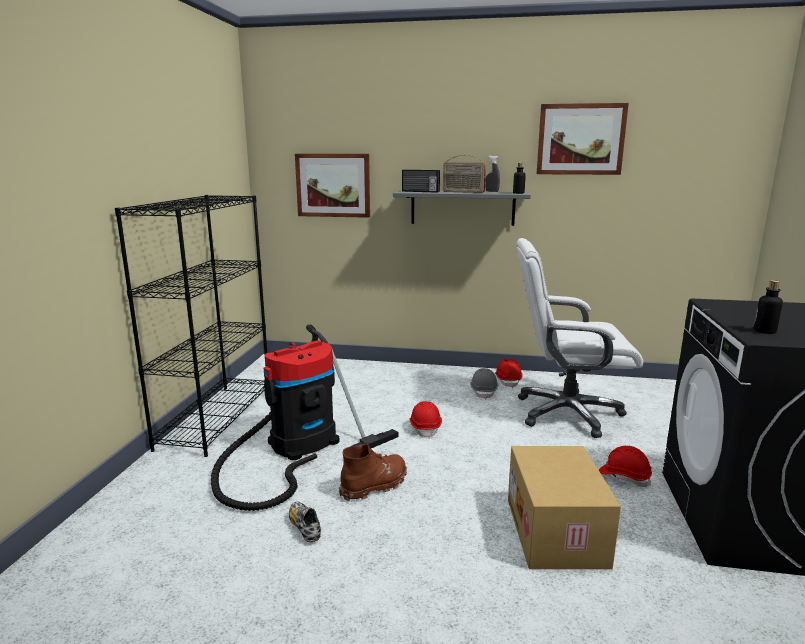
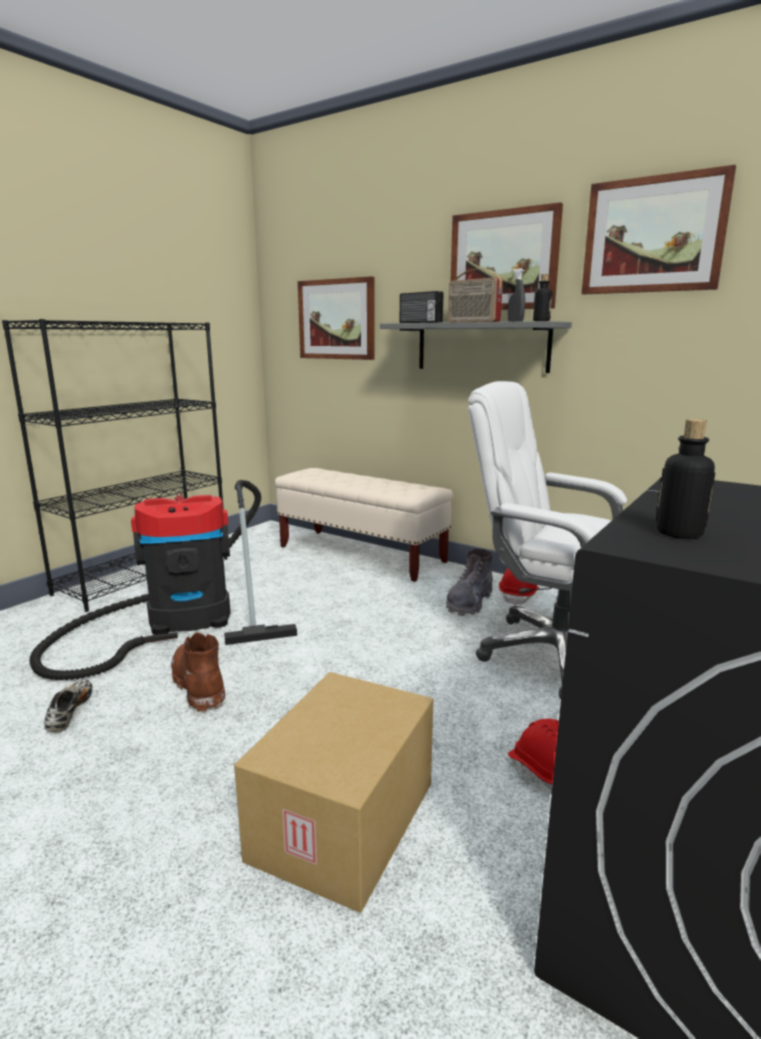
camera: 25 degrees right, 0 degrees up
brown boot [339,444,407,501] -> brown boot turned 105 degrees counterclockwise [171,632,225,712]
red hard hat [410,401,442,438] -> none
grey hard hat [470,368,498,400] -> grey boot [446,549,493,616]
none -> beige bench [275,468,453,582]
none -> picture [451,202,563,310]

